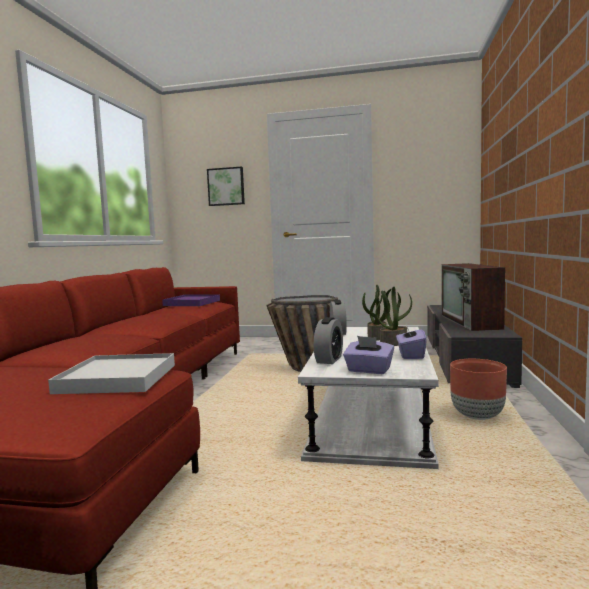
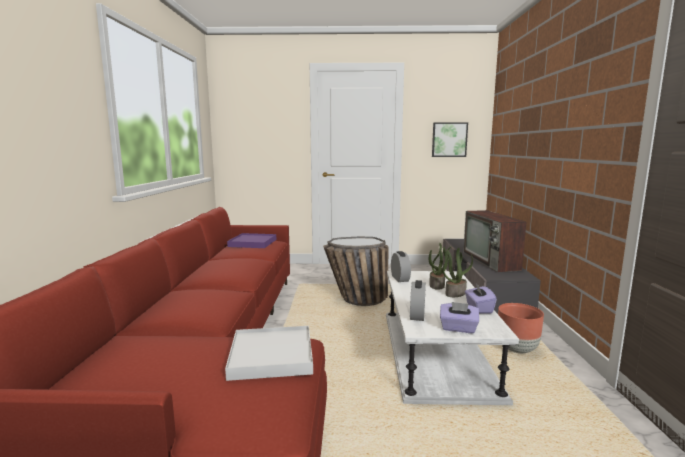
camera: 10 degrees left, 5 degrees up
picture [207,167,245,206] -> picture moved to [432,122,468,157]

